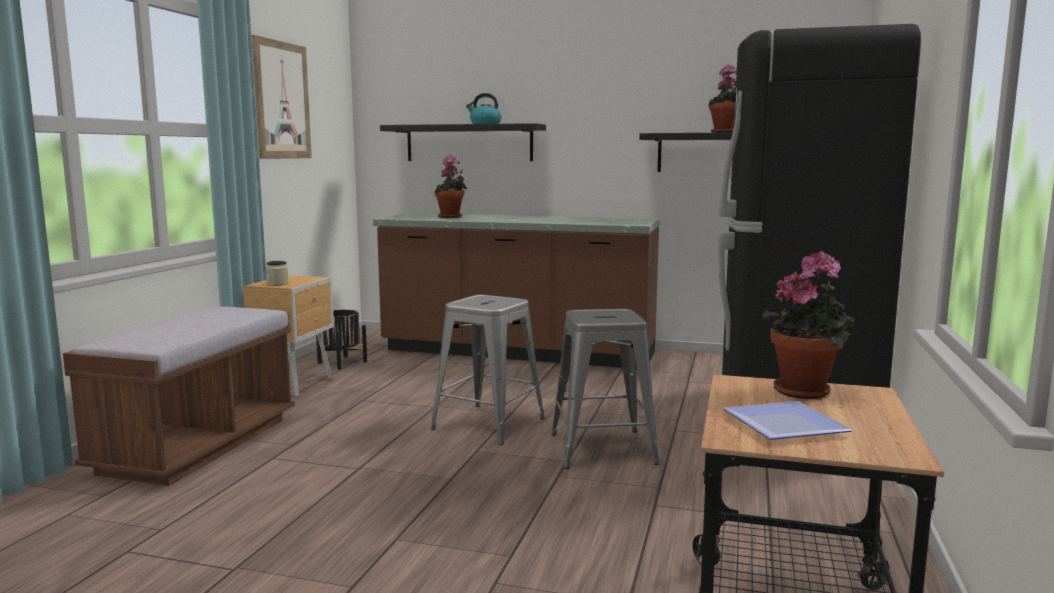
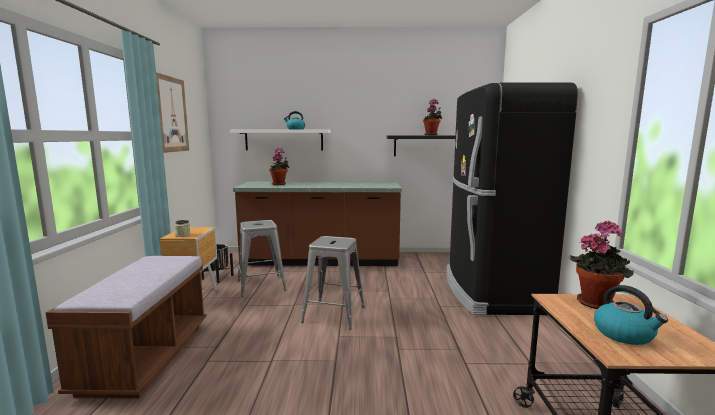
camera: 15 degrees left, 0 degrees up
black shelf [380,123,546,161] -> white shelf [230,129,330,151]
grey stool [551,309,660,469] -> grey stool moved to [238,220,287,297]
plate [723,401,853,440] -> kettle [594,285,668,345]

